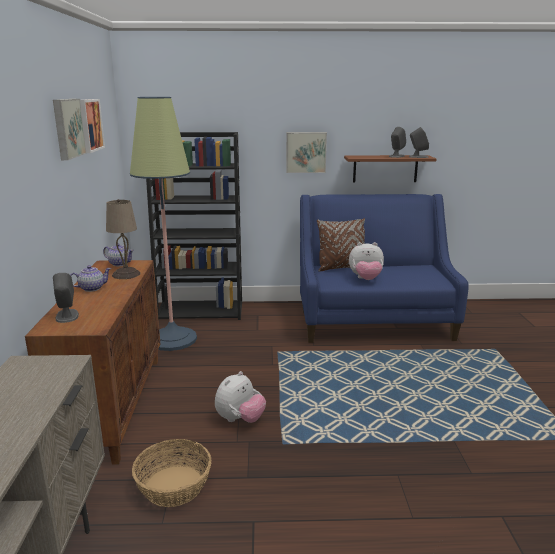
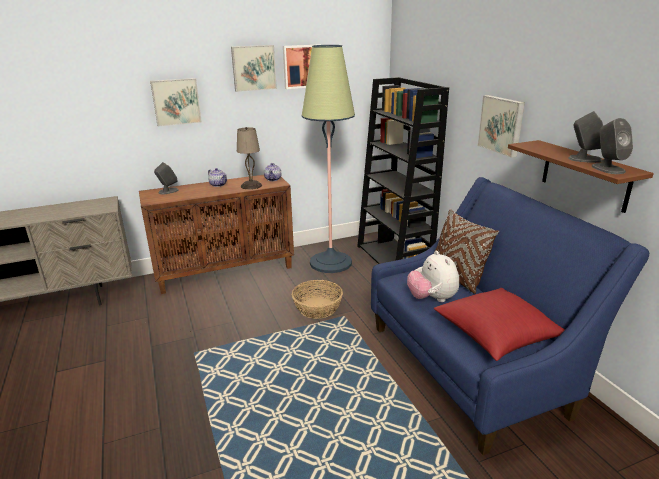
camera: 70 degrees right, 5 degrees up
basket [132,439,211,507] -> basket moved to [292,280,343,319]
plush toy [215,371,266,423] -> none
none -> picture [150,78,202,126]
none -> red pillow [434,288,565,361]

